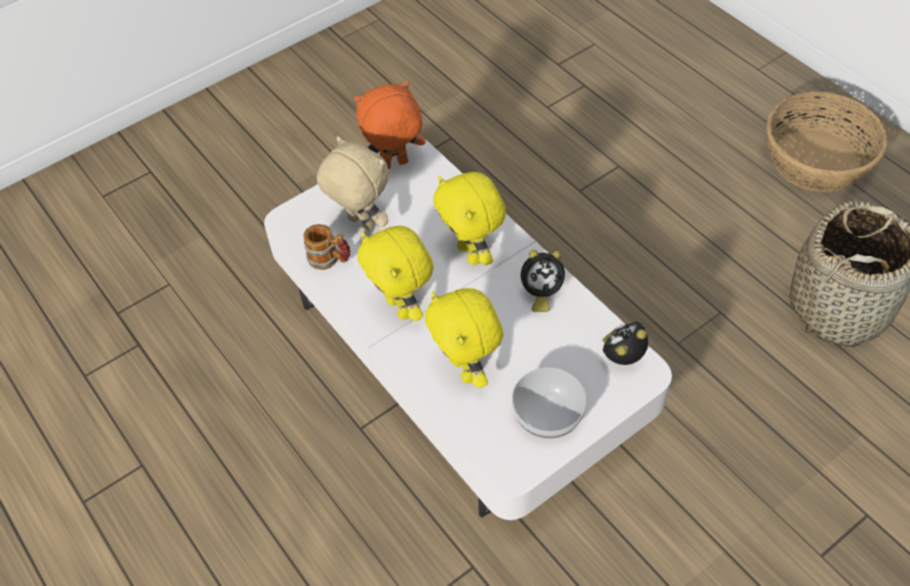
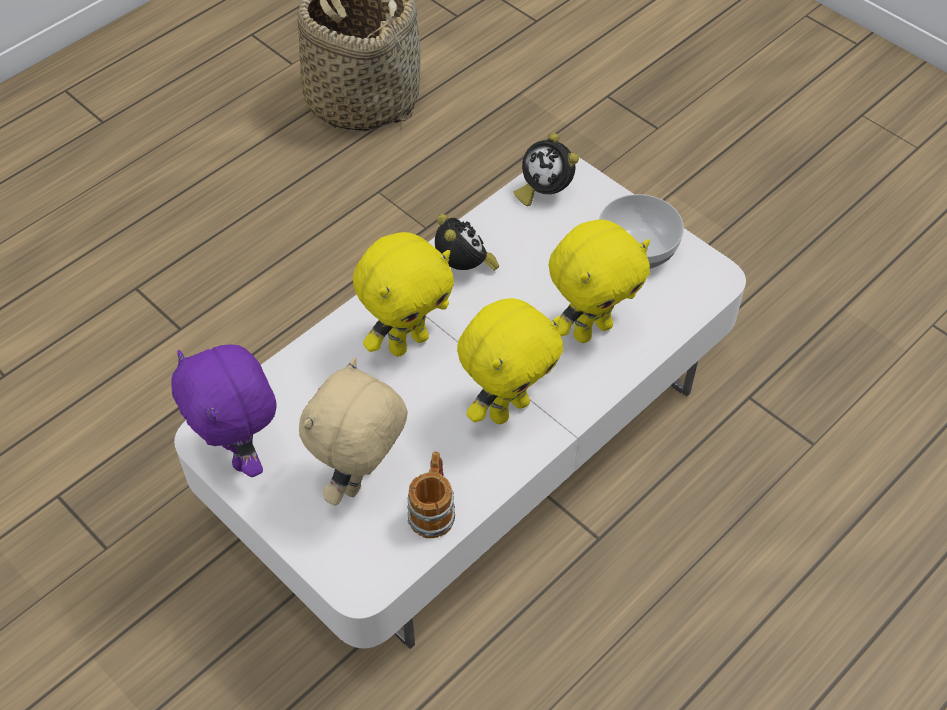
camera: 100 degrees left, 0 degrees up
orange plush toy [354,80,425,169] -> purple plush toy [172,345,277,477]
basket [766,91,888,192] -> none

